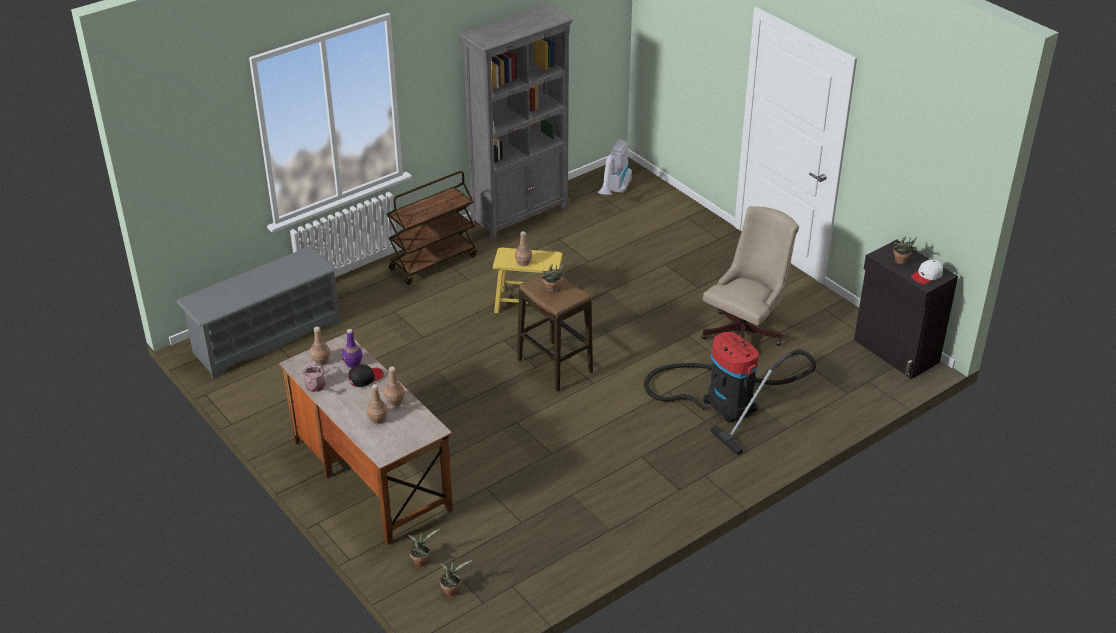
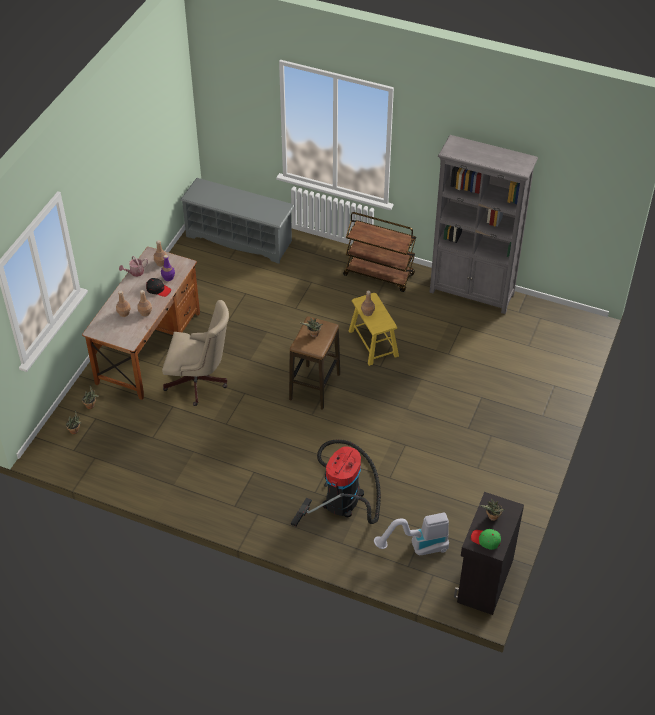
camera: 60 degrees right, 10 degrees up
vacuum cleaner [598,140,632,195] -> vacuum cleaner moved to [374,513,449,555]
beige office chair [701,206,799,346] -> beige office chair moved to [162,300,229,406]
white cap [911,259,943,284] -> green cap [471,529,501,550]

